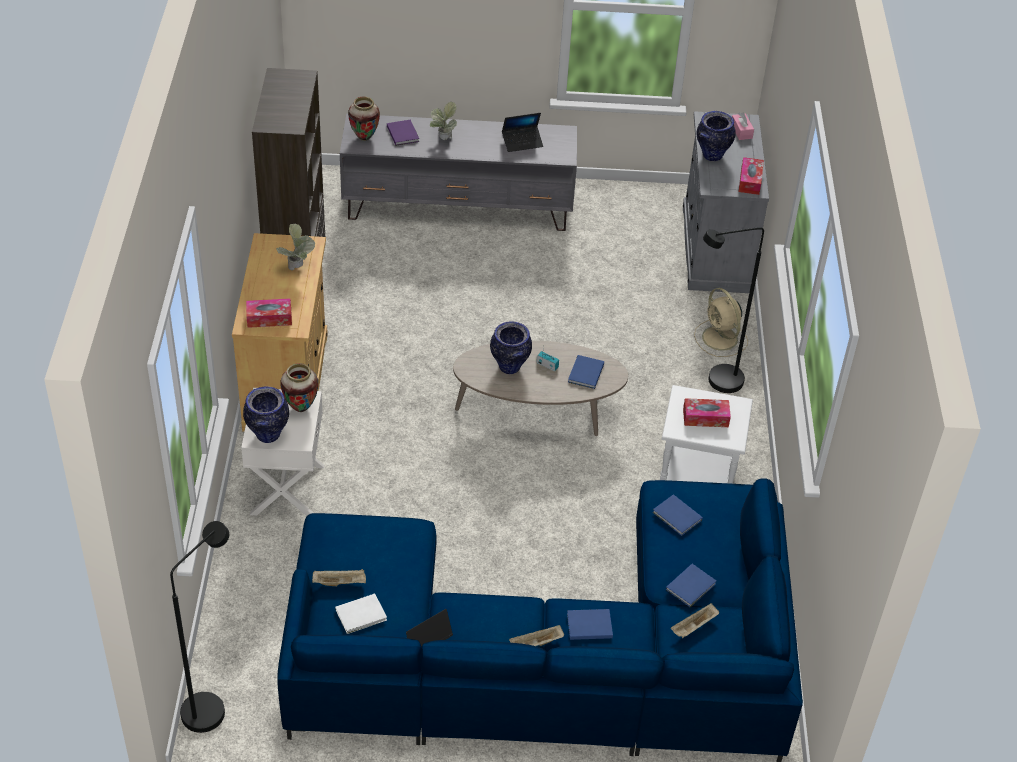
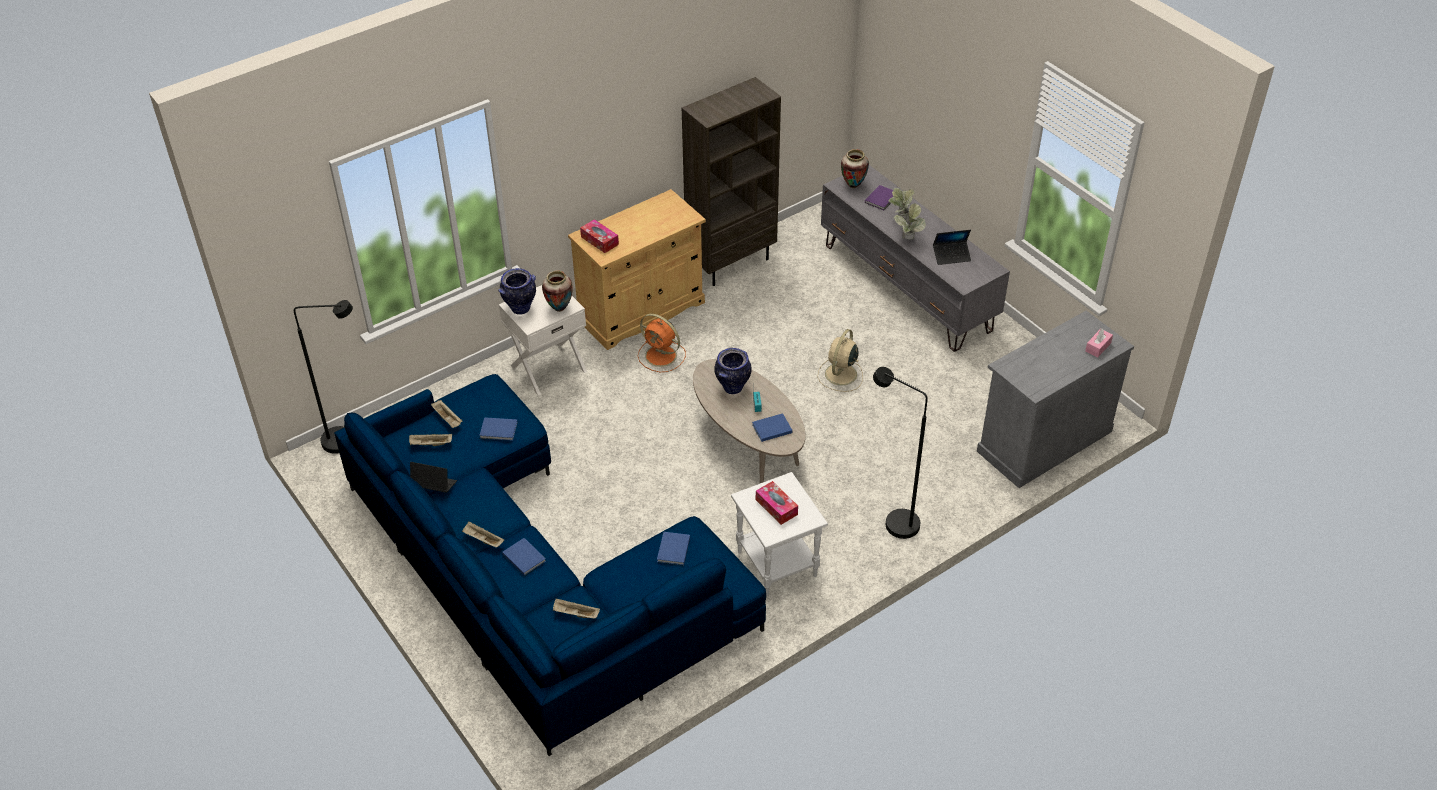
camera: 55 degrees right, 0 degrees up
potted plant [276,224,315,270] -> potted plant moved to [894,203,926,240]
white book [335,593,387,634] -> beige tray [409,434,452,446]
laptop [502,113,543,152] -> laptop turned 45 degrees counterclockwise [933,230,971,265]
blue book [666,564,716,608] -> blue book moved to [479,417,518,441]
beige fan [694,288,748,357] -> beige fan moved to [817,329,863,392]
vase [696,111,736,161] -> none
tissue box [738,157,764,195] -> none
none -> orange fan [638,314,686,372]

